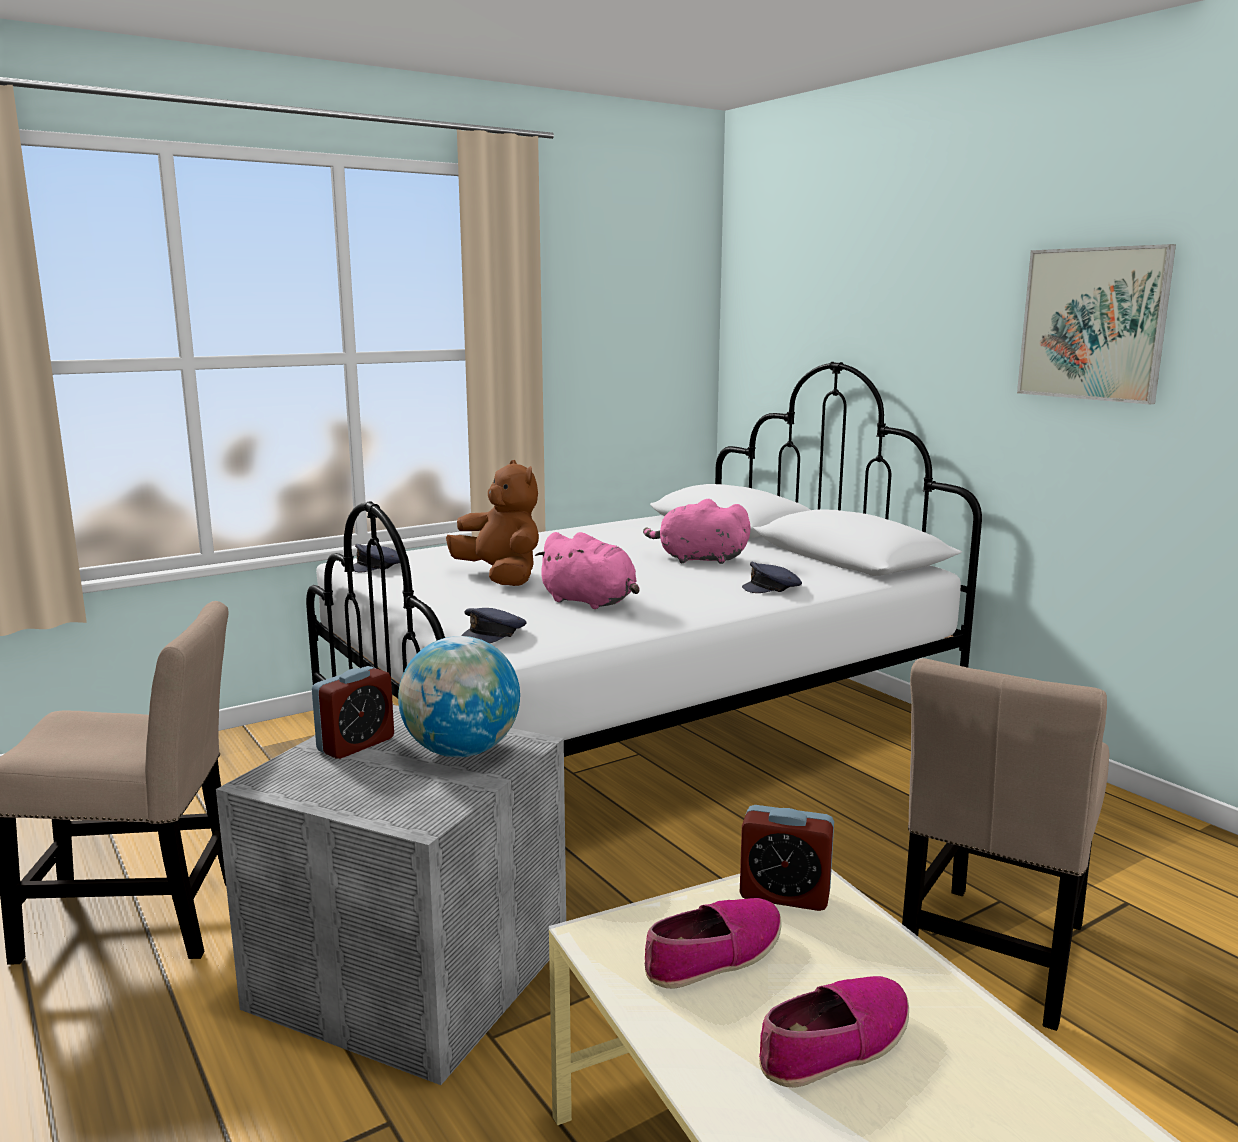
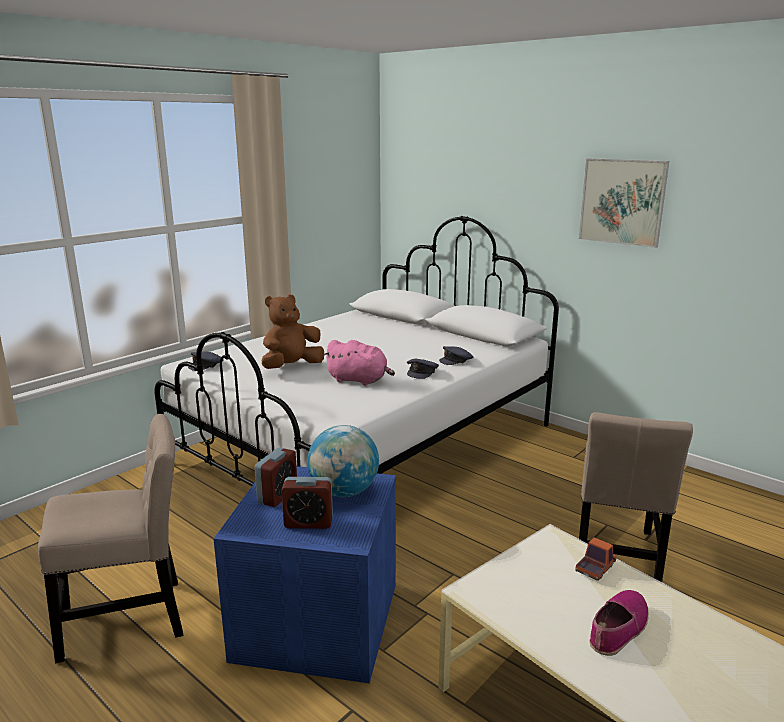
camera: 15 degrees left, 5 degrees up
grey storage box [216,705,566,1085] -> blue storage box [214,466,396,683]
brown plush toy [446,460,539,586] -> brown plush toy turned 75 degrees counterclockwise [261,294,324,369]
grey cap [461,608,527,643] -> grey cap moved to [407,359,439,379]
pink plush toy [643,499,750,564] -> none
shoe [645,898,782,989] -> none
alarm clock [740,805,834,911] -> alarm clock moved to [281,477,333,529]
none -> toy truck [575,537,617,581]

